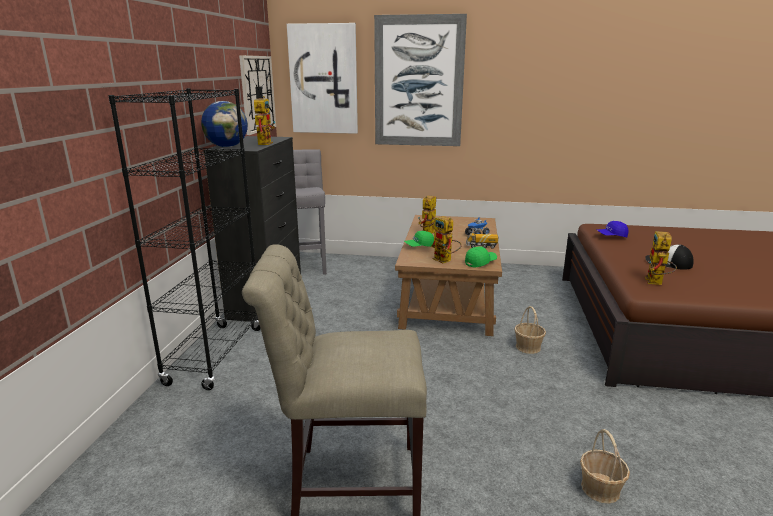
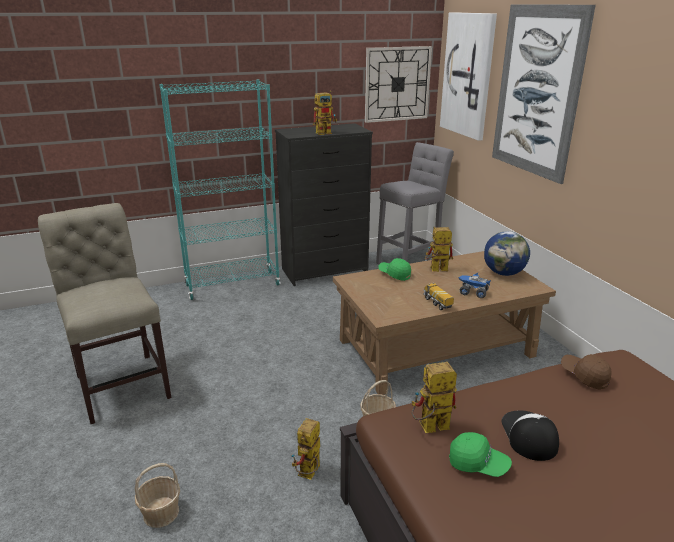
camera: 60 degrees right, 5 degrees up
black bookcase [108,88,261,390] -> turquoise bookcase [159,80,280,300]
globe [201,101,248,147] -> globe moved to [484,231,530,276]
toy robot [431,216,462,263] -> toy robot moved to [291,418,320,480]
green cap [465,246,497,268] -> green cap moved to [449,432,512,477]
blue cap [596,221,628,237] -> brown cap [561,354,612,390]

